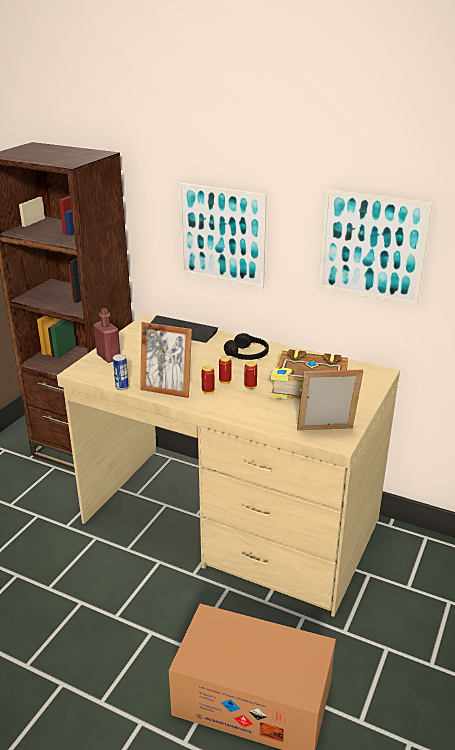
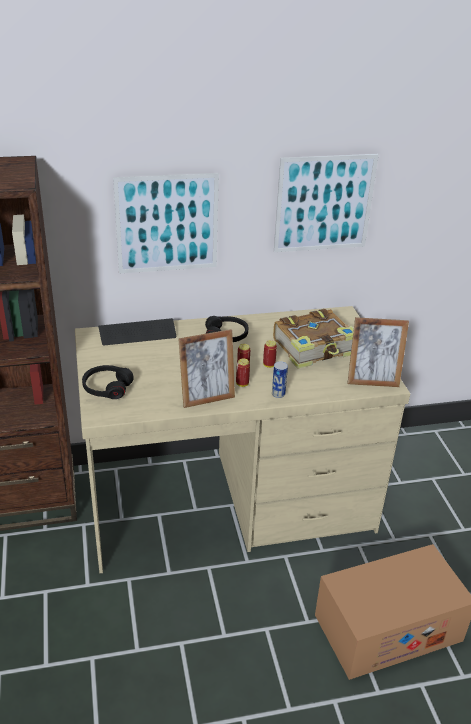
camera: 40 degrees left, 5 degrees up
red bottle [94,308,120,363] -> black headphones [82,365,134,399]
can [113,354,129,390] -> can moved to [272,361,288,398]
picture frame [297,369,363,430] -> picture frame turned 135 degrees counterclockwise [347,317,409,387]

